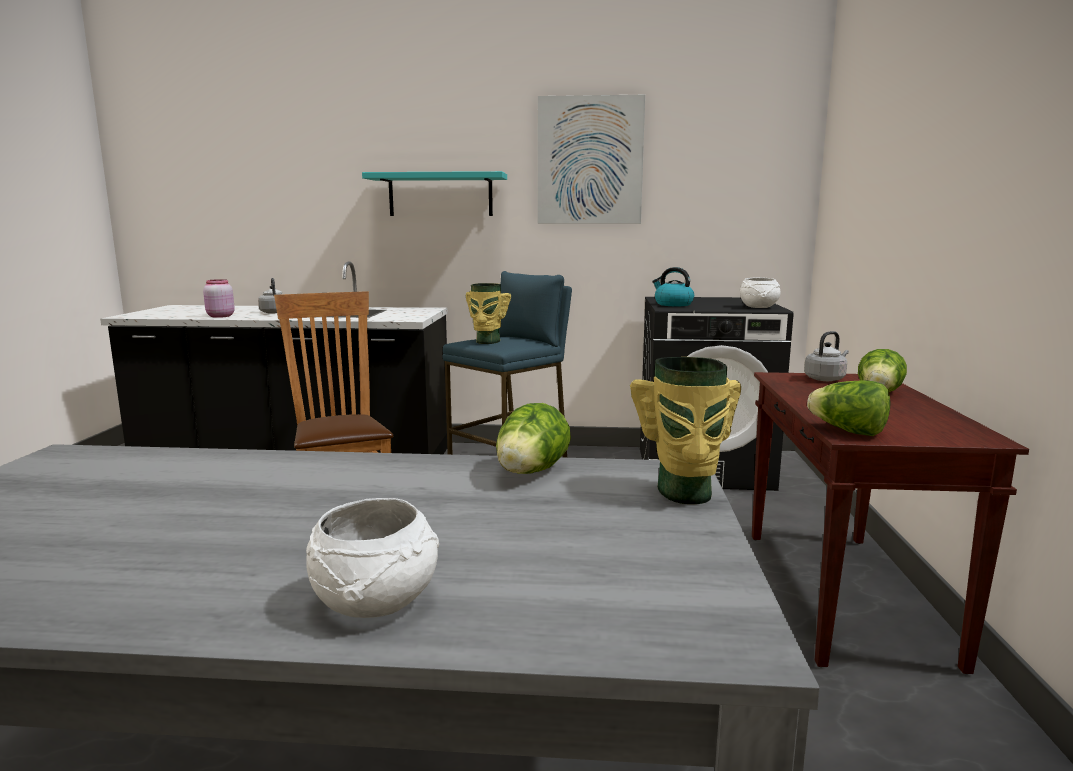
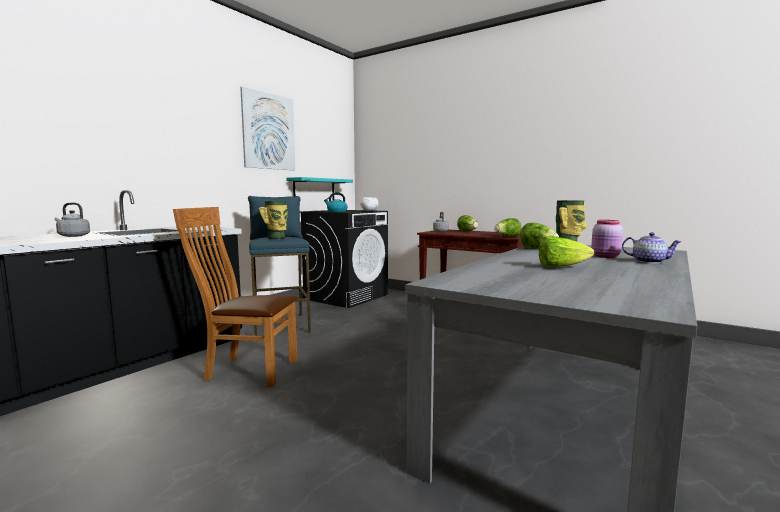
camera: 60 degrees left, 5 degrees down
pink jar [203,279,235,318] -> pink jar moved to [591,220,623,258]
white bowl [306,498,439,618] -> teapot [622,232,681,263]
turquoise shelf [362,171,507,216] -> turquoise shelf moved to [286,177,353,200]
none -> lettuce [539,236,594,268]

